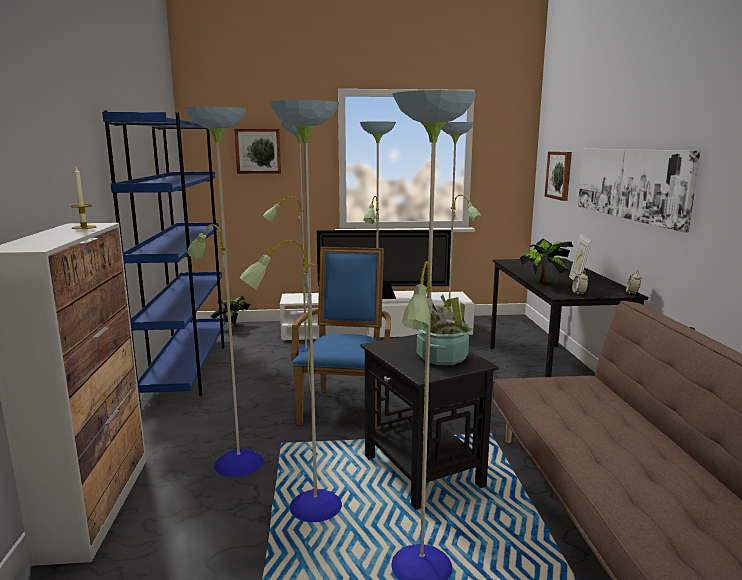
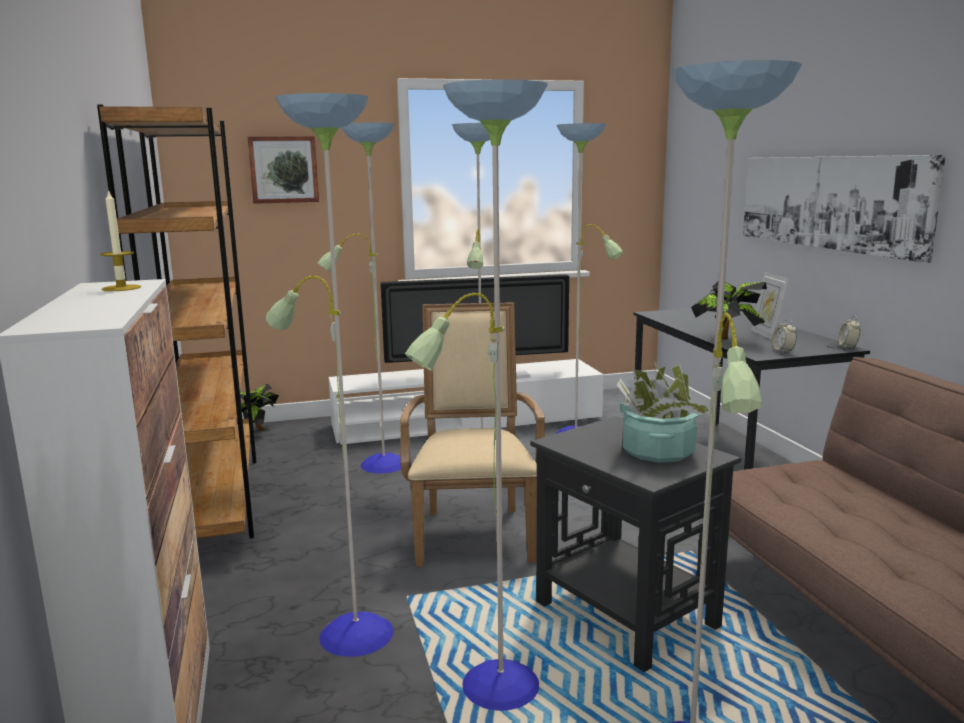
camera: 10 degrees left, 0 degrees up
blue bookcase [102,110,225,408] -> brown bookcase [97,104,257,539]
blue armchair [291,247,391,429] -> beige armchair [400,302,545,567]
picture [545,151,572,201] -> none

